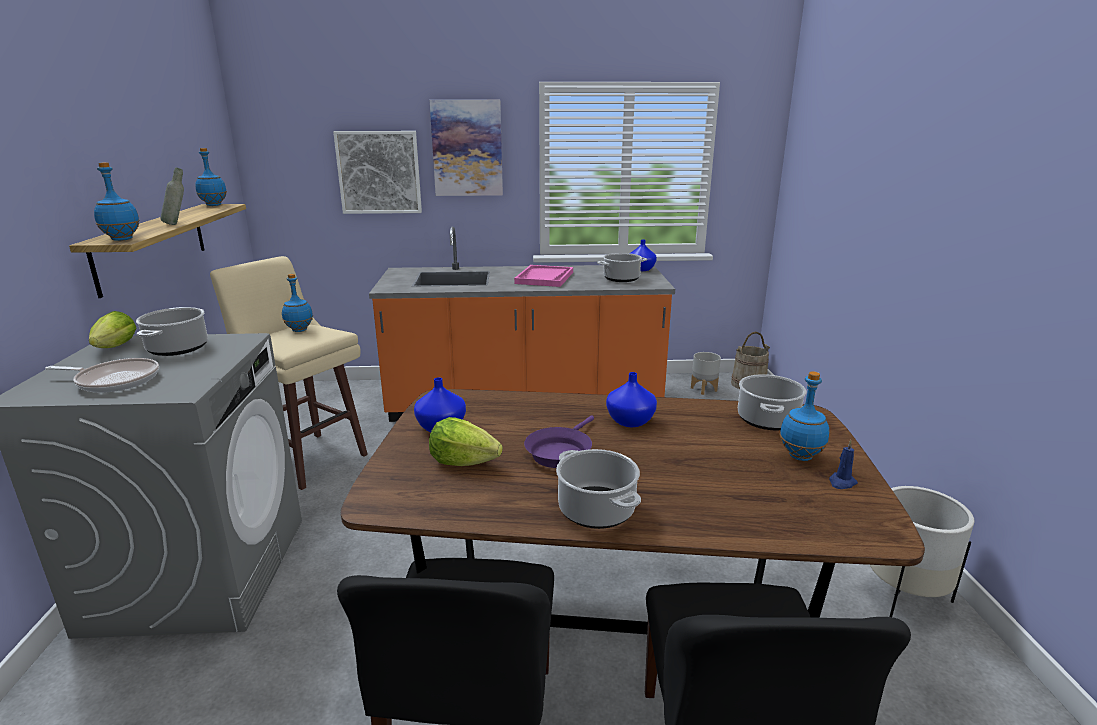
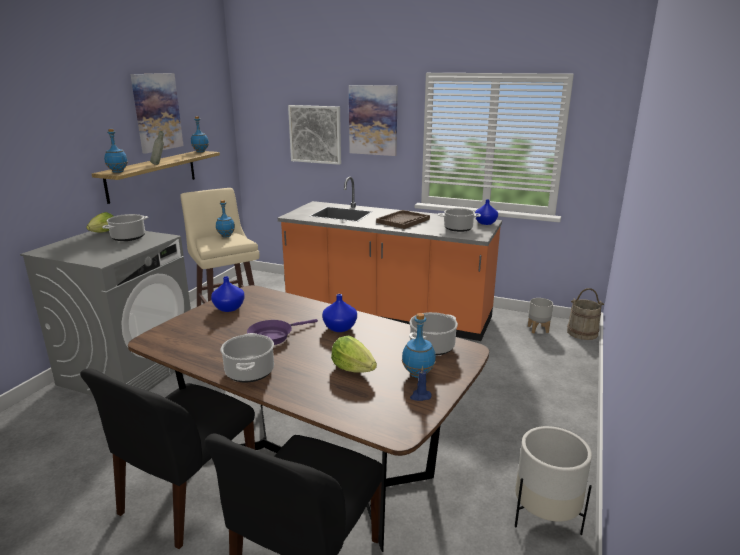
camera: 25 degrees right, 0 degrees up
frying pan [45,358,159,393] -> none
lettuce [429,417,503,466] -> lettuce moved to [331,335,377,373]
pink tray [514,265,573,287] -> brown tray [376,210,430,229]
none -> picture [130,73,184,154]

